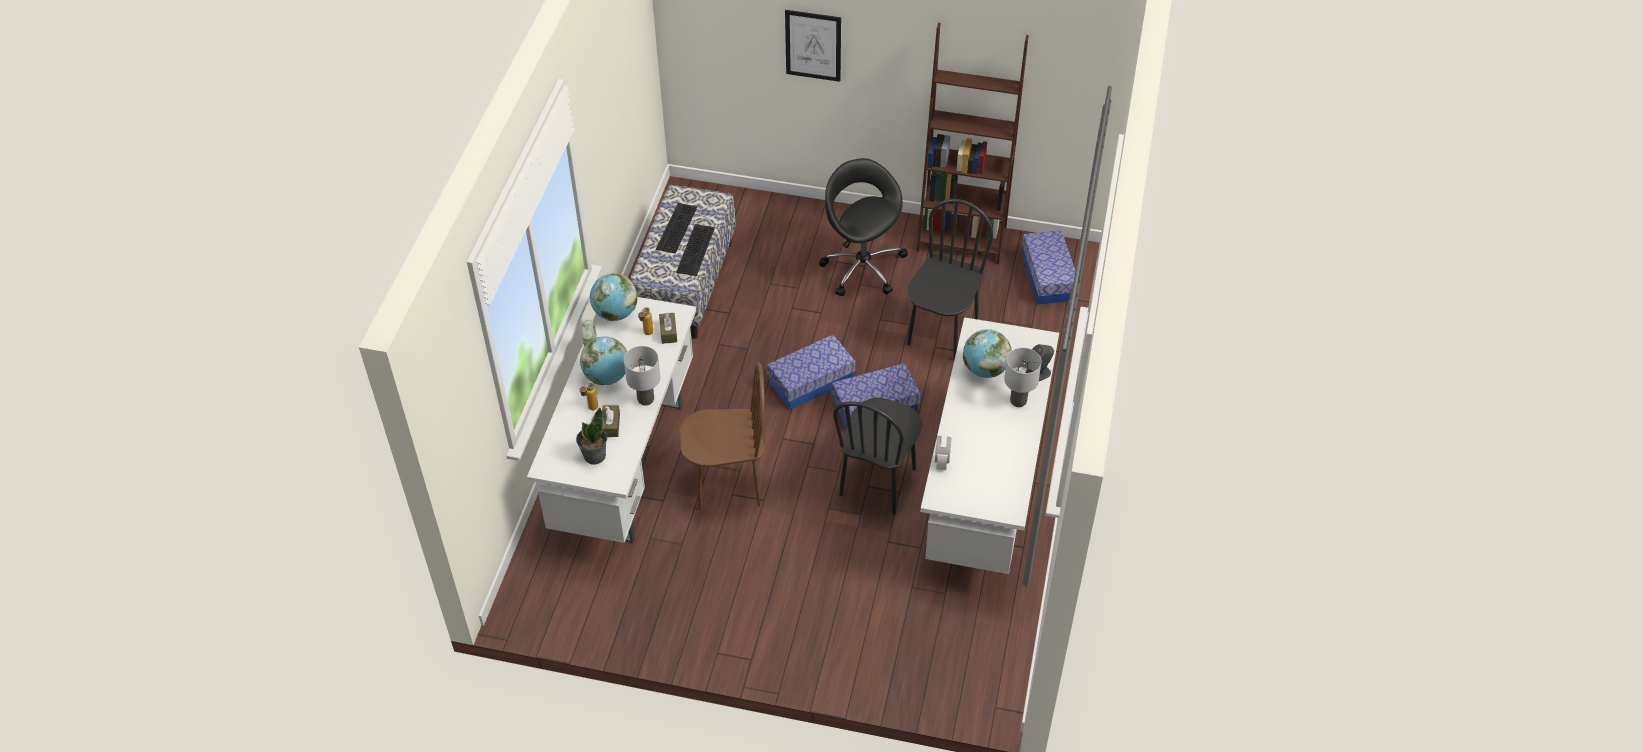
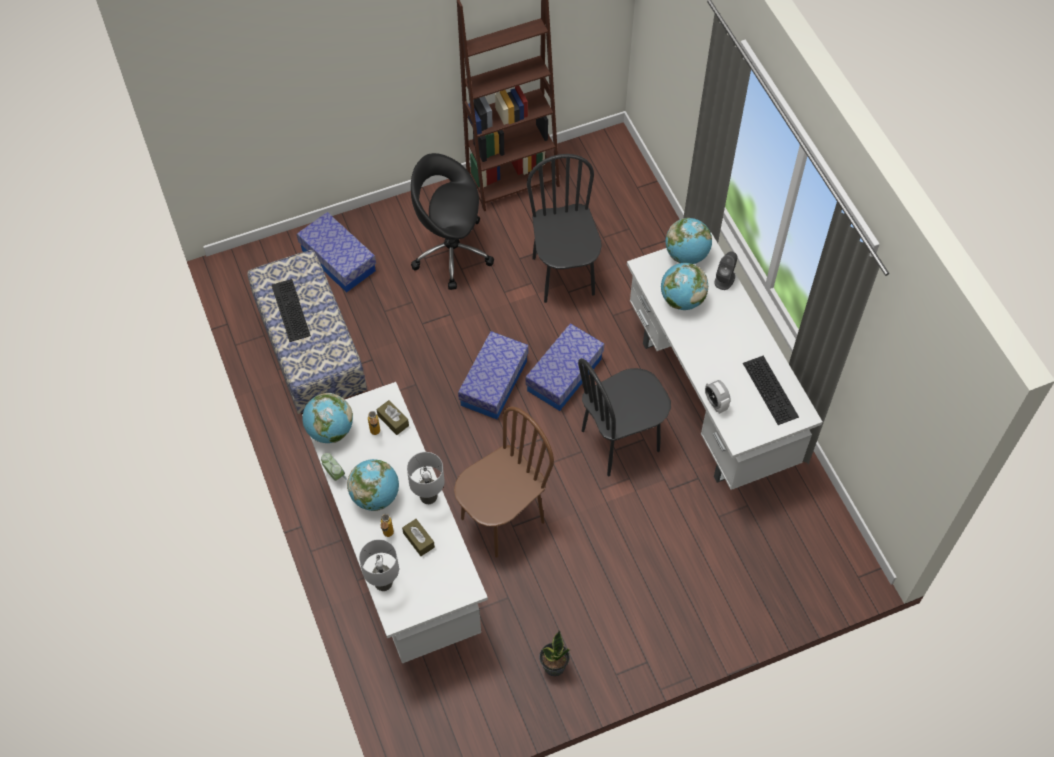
camera: 35 degrees left, 10 degrees up
potted plant [576,408,607,464] -> potted plant moved to [539,631,570,676]
keyboard [676,224,715,276] -> keyboard moved to [743,356,799,425]
picture [785,10,841,82] -> none
black chair [833,398,922,515] -> black chair turned 75 degrees clockwise [578,358,671,476]
white table lamp [1004,347,1041,407] -> white table lamp moved to [359,539,399,591]
storage box [1022,230,1075,305] -> storage box moved to [297,212,376,292]
none -> globe [666,218,712,264]

